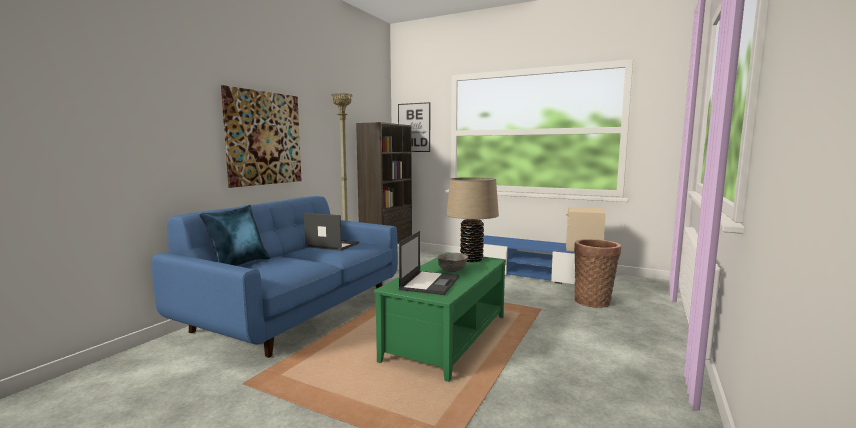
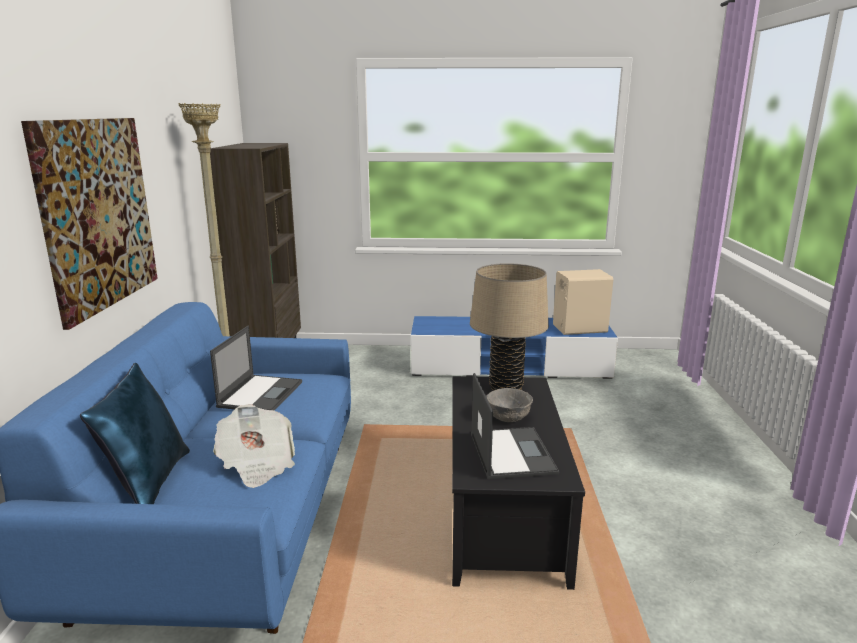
camera: 25 degrees left, 10 degrees up
laptop [304,213,359,251] -> laptop turned 105 degrees clockwise [210,326,302,411]
green coffee table [374,252,506,382] -> black coffee table [452,376,585,590]
picture [398,102,430,152] -> none
basket [574,239,621,308] -> none
none -> newspaper [213,404,295,488]

